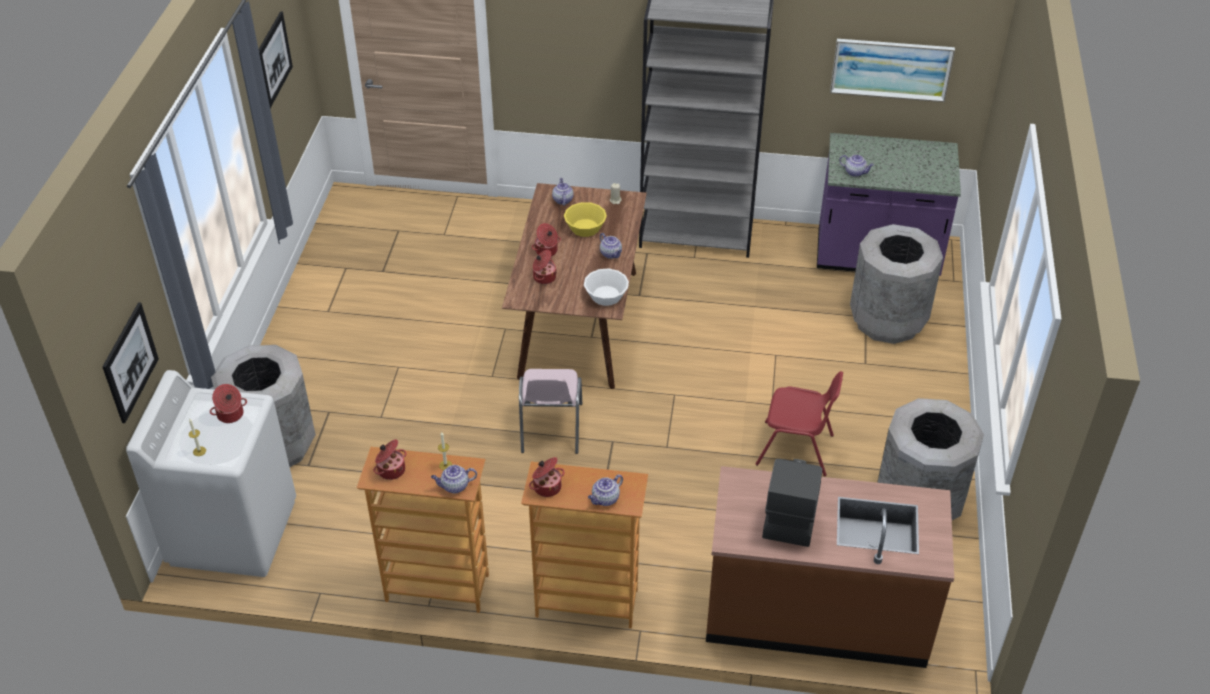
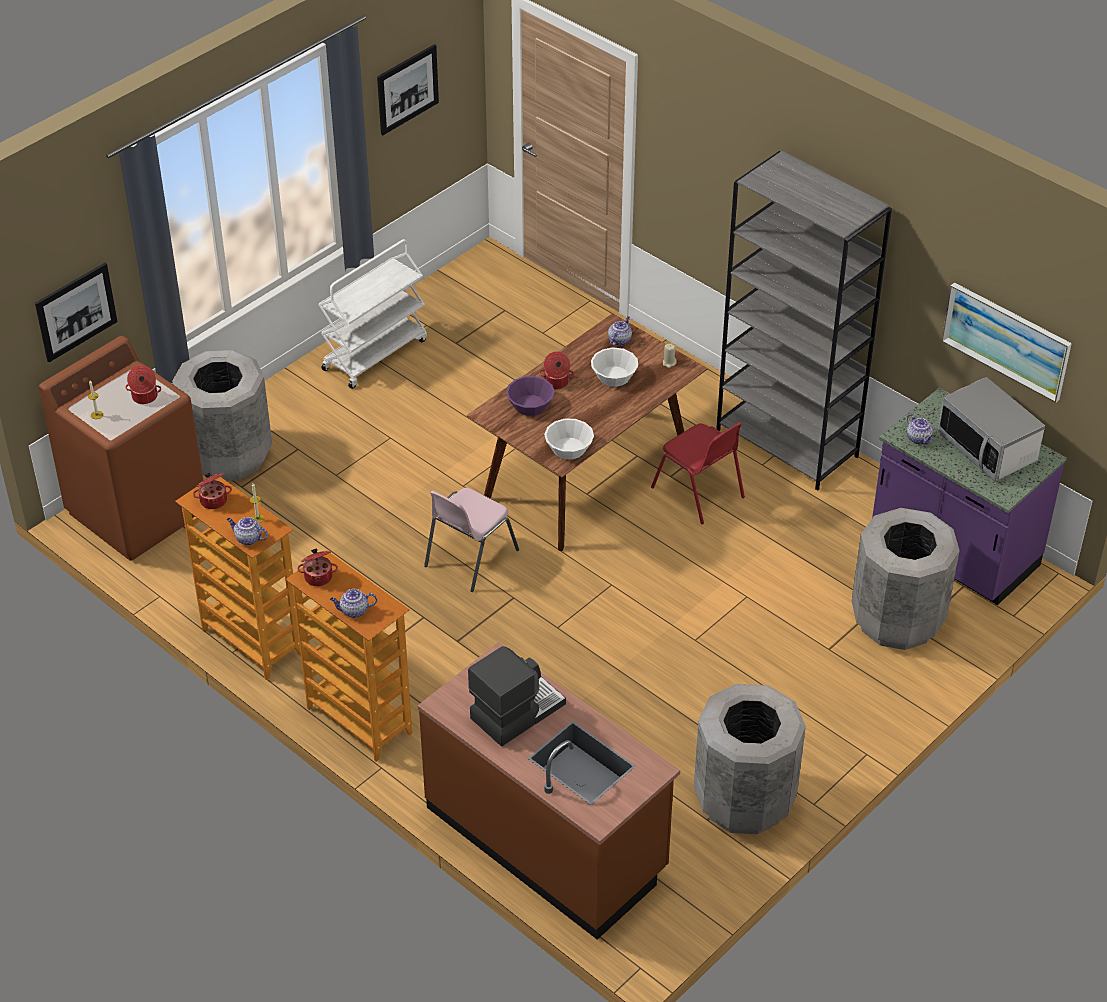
camera: 35 degrees right, 0 degrees up
white washing machine [126,370,296,577] -> brown washing machine [39,336,203,561]
cooking pot [533,250,557,284] -> purple bowl [506,376,555,416]
yellow bowl [564,202,607,237] -> white bowl [591,347,638,387]
teapot [600,233,622,259] -> none
red chair [755,371,843,477] -> red chair moved to [651,422,745,524]
none -> white cart [318,239,427,389]
none -> microwave [938,377,1045,481]

